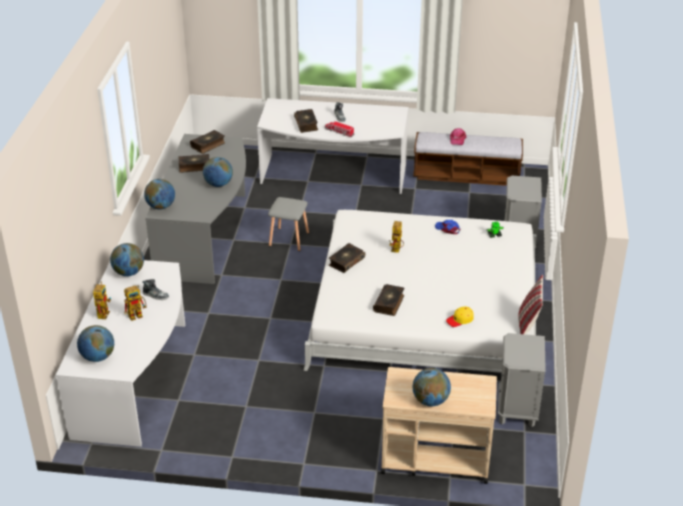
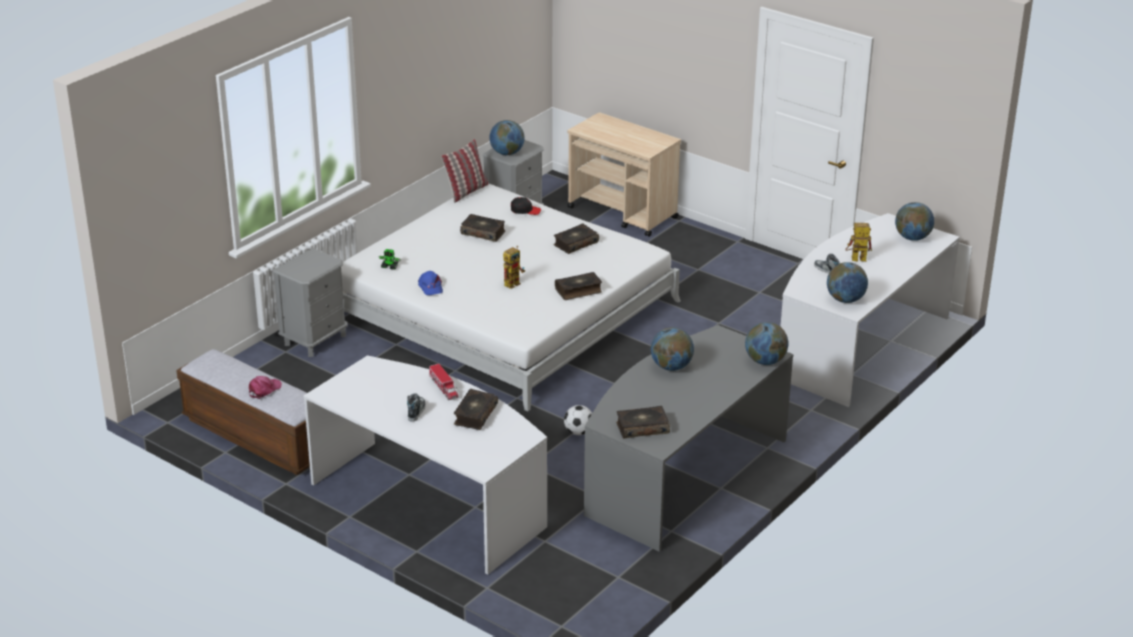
camera: 150 degrees left, 5 degrees down
toy robot [93,282,111,319] -> none
book [178,154,209,173] -> book moved to [460,214,505,242]
grey stool [268,197,309,251] -> football [564,405,592,435]
globe [412,368,451,406] -> globe moved to [489,120,525,155]
yellow cap [446,306,474,327] -> black cap [511,197,541,215]

